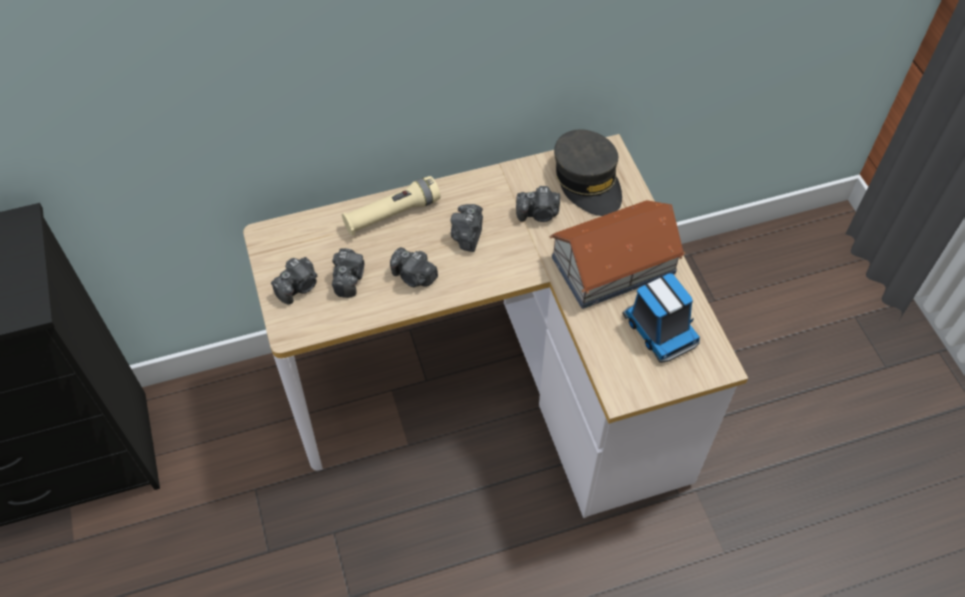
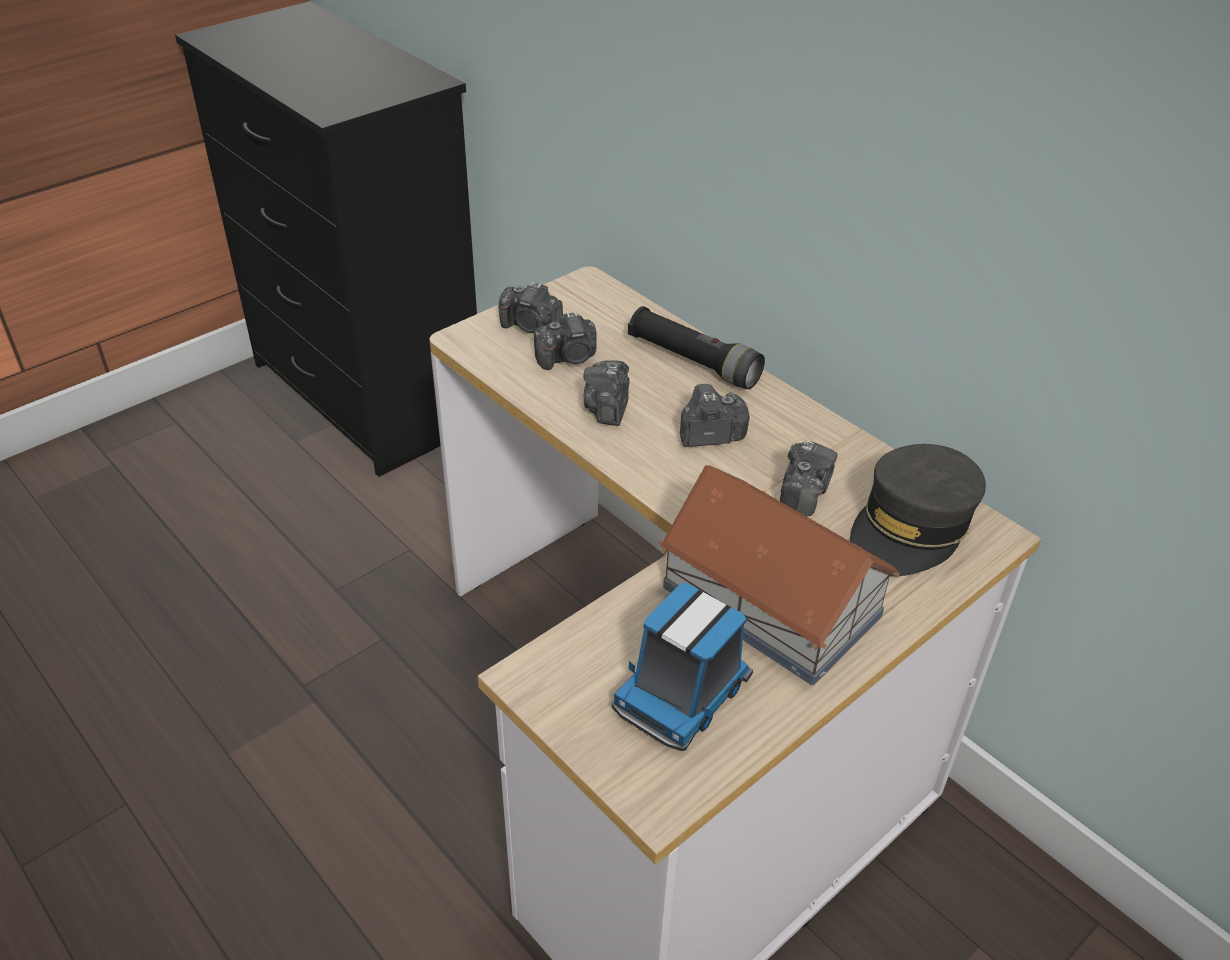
camera: 65 degrees right, 15 degrees down
beige flashlight [342,176,441,236] -> black flashlight [628,306,765,389]
camera [516,186,560,222] -> camera turned 135 degrees counterclockwise [780,440,838,516]

